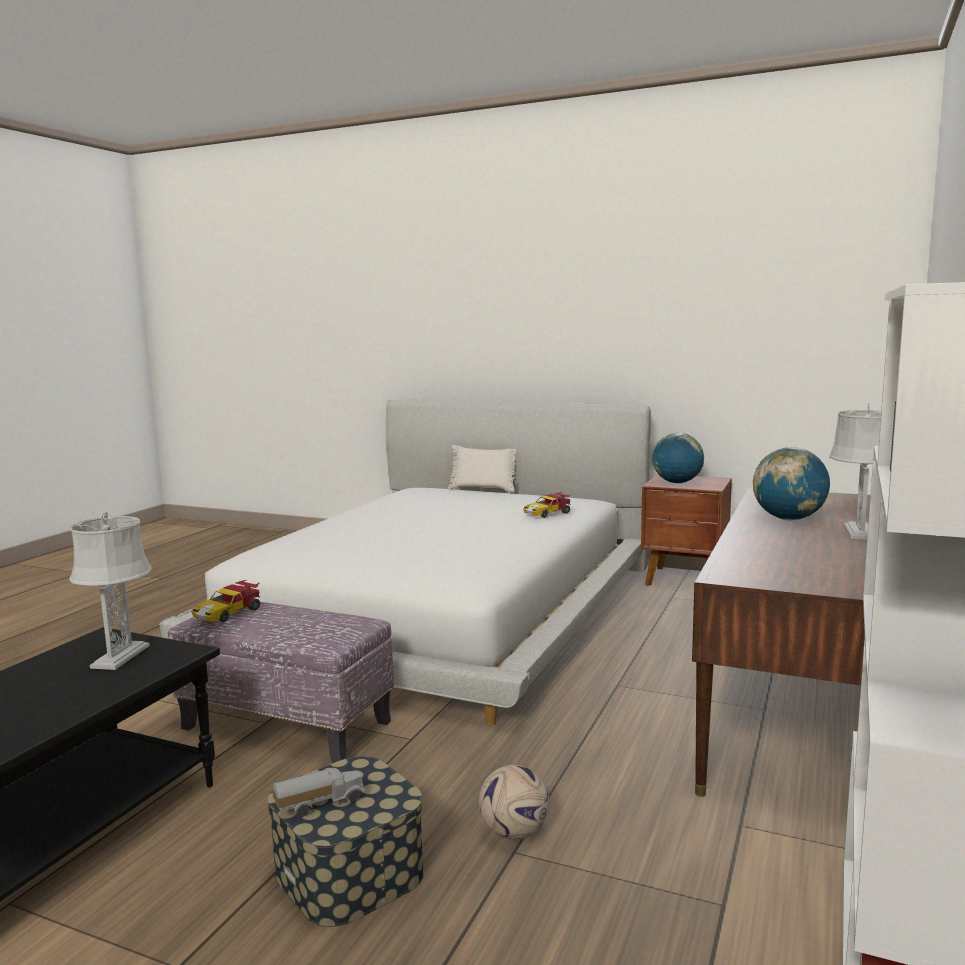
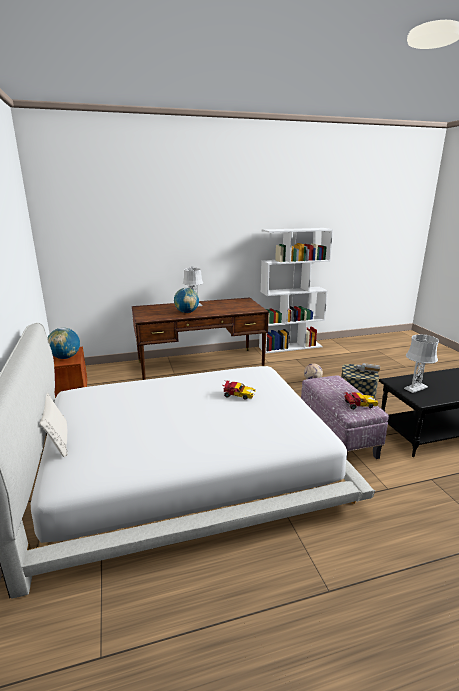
camera: 130 degrees left, 10 degrees up
toy car [523,492,571,518] -> toy car moved to [223,381,256,400]

